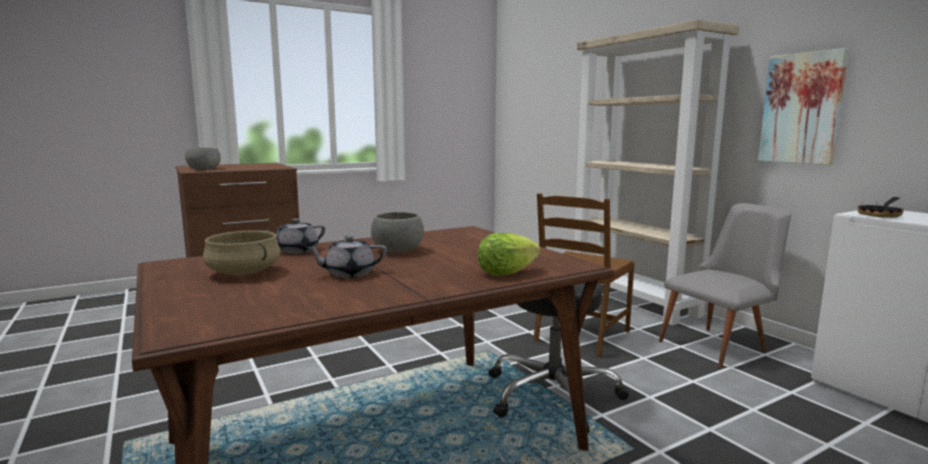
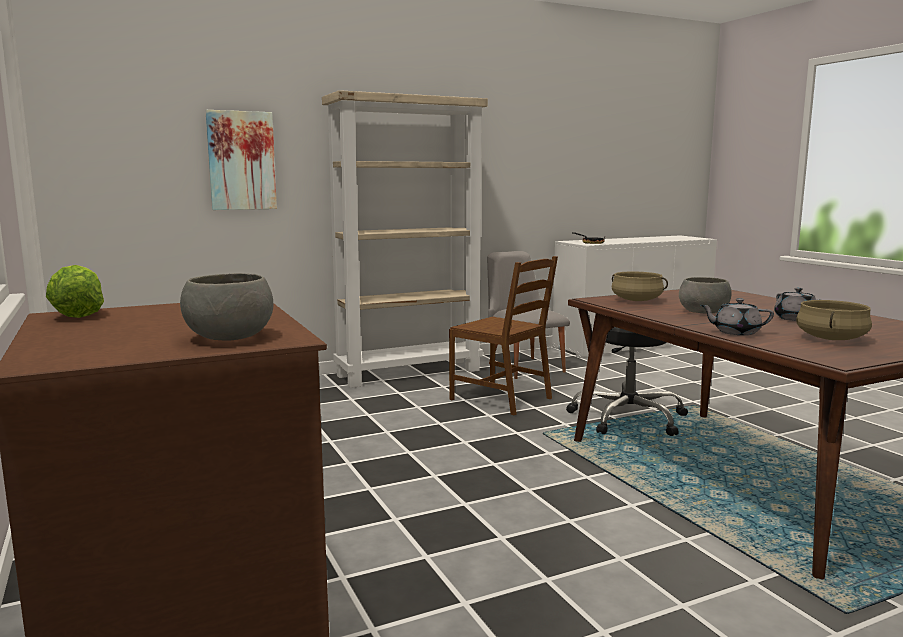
camera: 85 degrees left, 0 degrees up
grey teapot [260,218,325,254] -> grey teapot turned 135 degrees clockwise [701,298,774,335]
lettuce [477,233,541,276] -> lettuce moved to [46,265,104,318]
picture [758,48,849,165] -> picture moved to [205,110,277,210]
none -> beige cooking pot [612,271,668,301]

